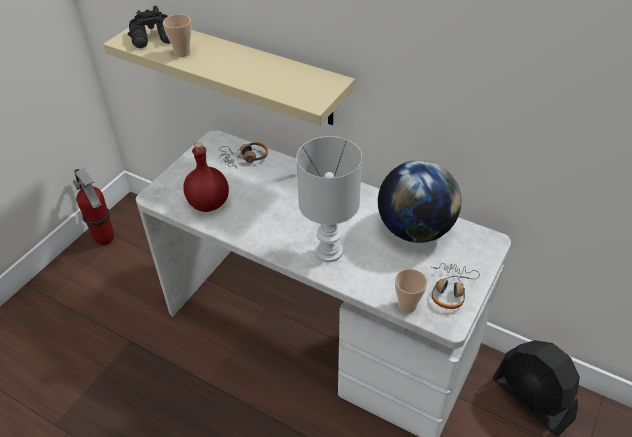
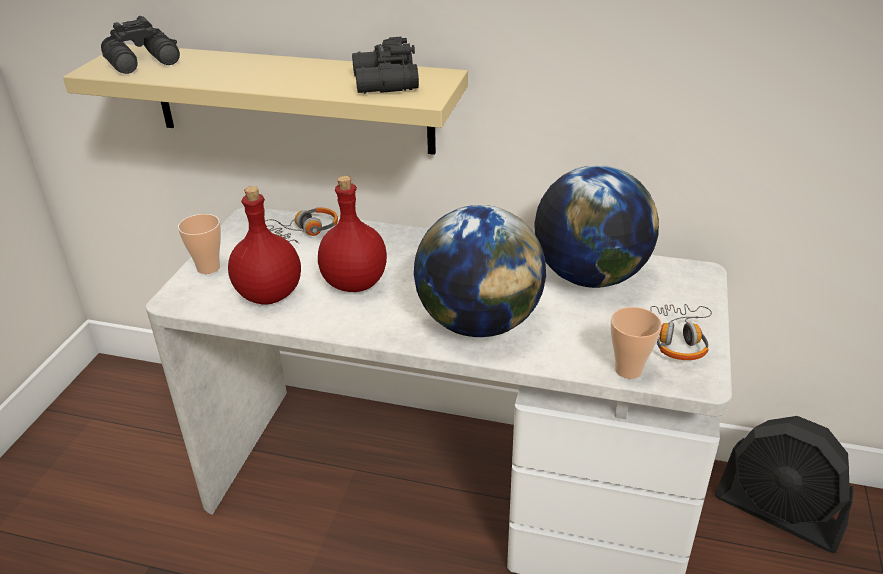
camera: 15 degrees left, 10 degrees down
fire extinguisher [73,169,114,245] -> none
cup [163,14,191,57] -> cup moved to [178,214,221,274]
white table lamp [296,136,362,262] -> globe [414,205,546,337]
none -> red bottle [318,176,387,292]
none -> black binoculars [352,37,419,94]

